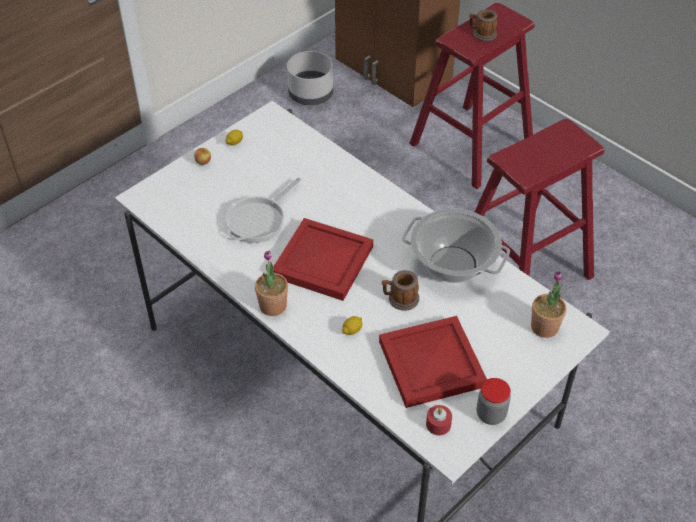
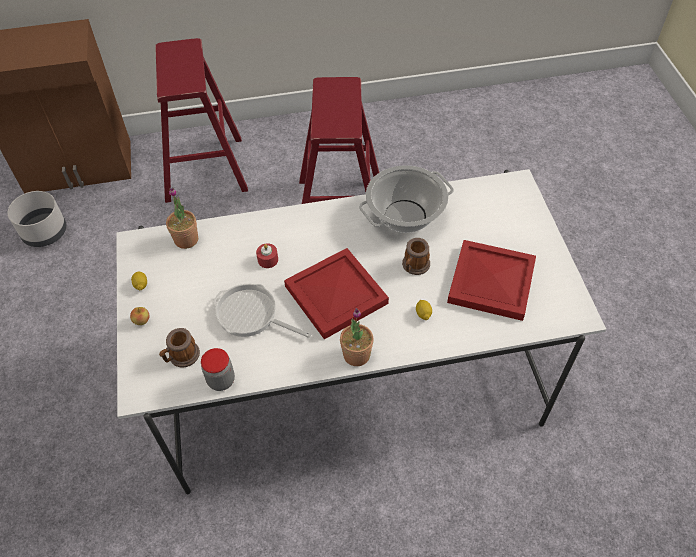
camera: 55 degrees left, 5 degrees up
frying pan [225,177,301,243] -> frying pan turned 135 degrees clockwise [213,284,312,338]
red candle [426,405,452,435] -> red candle moved to [256,243,278,268]
mug [469,9,497,41] -> mug moved to [159,328,200,367]
jar [477,378,511,425] -> jar moved to [201,348,235,391]
potted plant [531,271,566,338] -> potted plant moved to [166,188,198,249]

